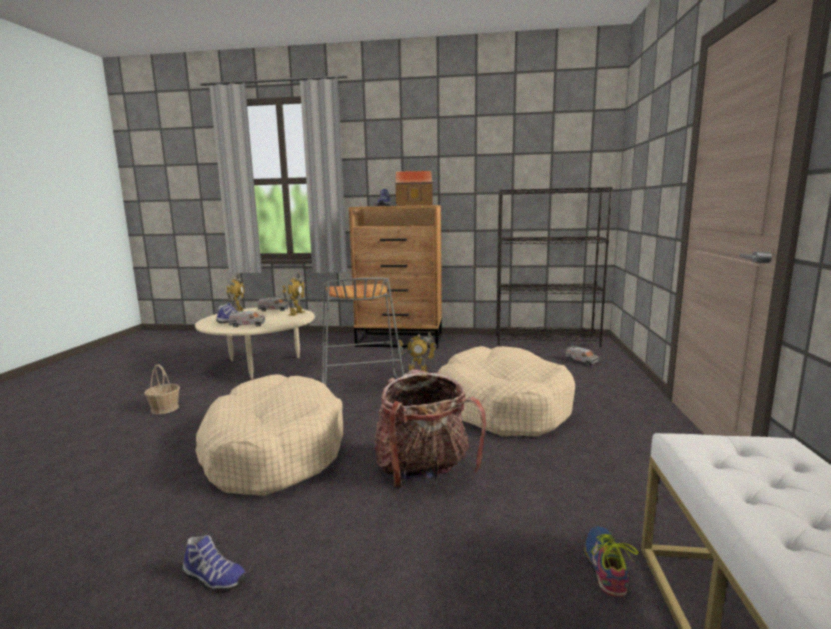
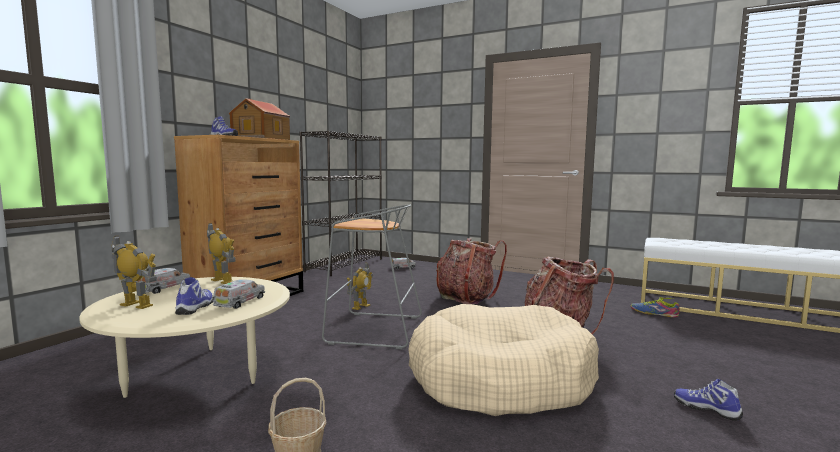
camera: 70 degrees left, 5 degrees down
shoe [183,535,247,593] -> shoe turned 90 degrees counterclockwise [674,379,743,421]
beige dog bed [438,346,575,437] -> backpack [436,238,507,304]

